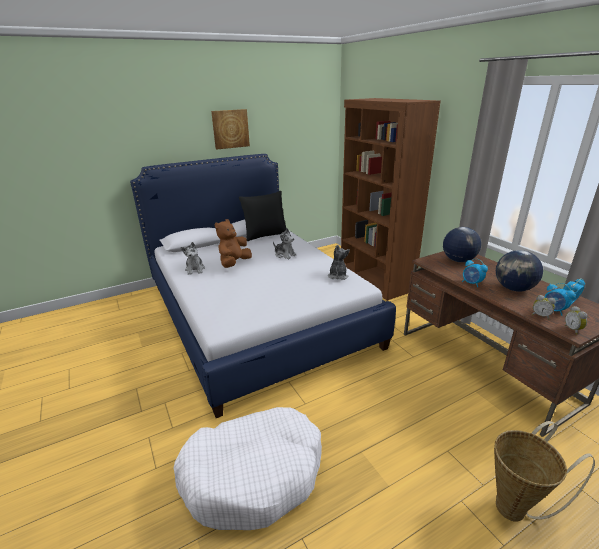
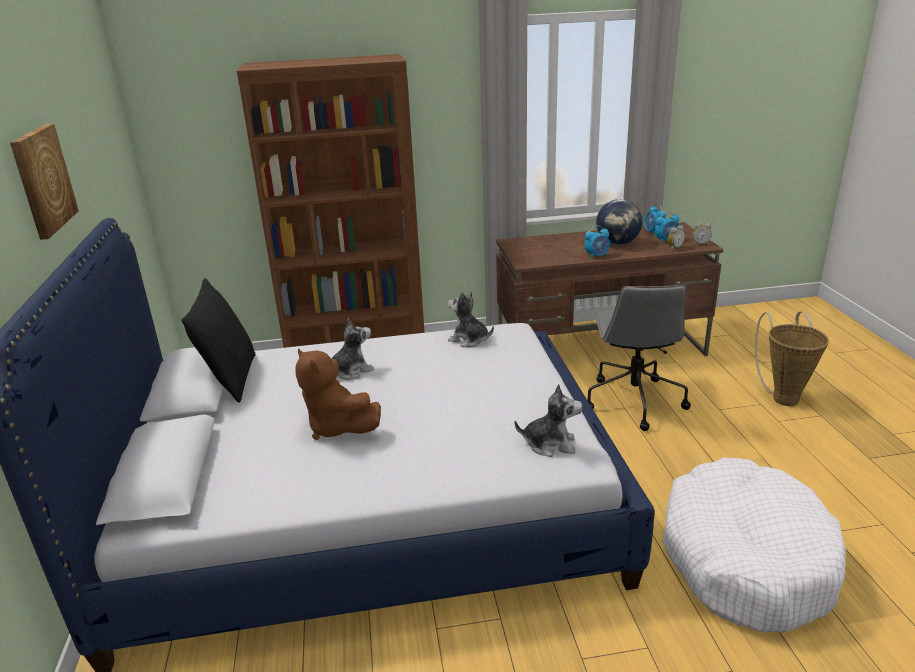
camera: 70 degrees left, 0 degrees up
plush toy [181,242,205,275] -> plush toy moved to [515,384,583,457]
globe [443,227,481,262] -> none
none -> grey office chair [587,285,691,431]

